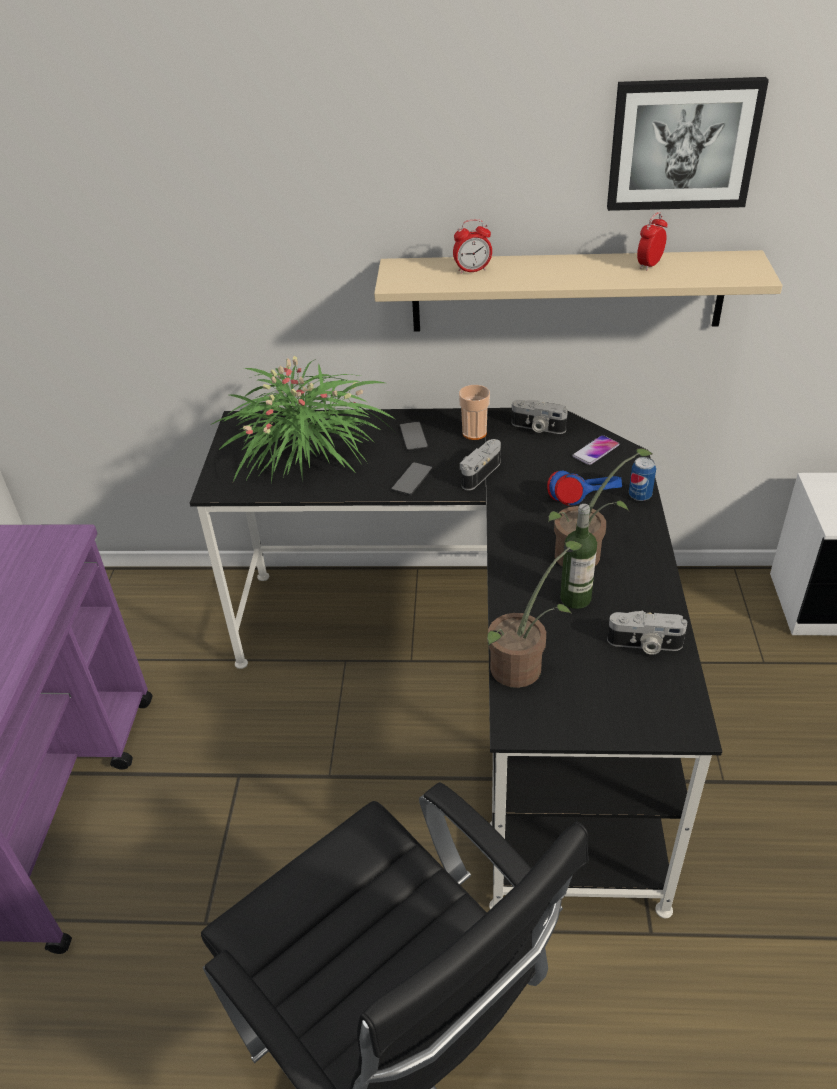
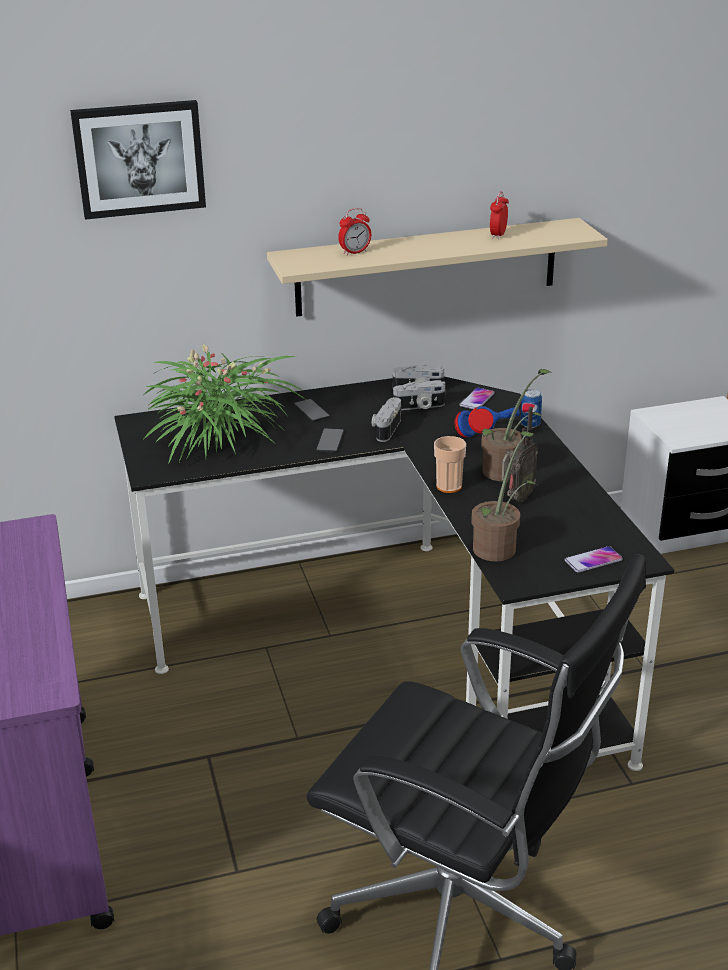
camera: 20 degrees left, 10 degrees down
cup [459,385,490,440] -> cup moved to [434,436,466,493]
bottle [560,504,597,609] -> radio [501,407,538,502]
picture [607,77,769,211] -> picture moved to [70,100,206,220]
camera [607,611,687,655] -> camera moved to [393,380,445,410]
none -> phone [564,546,623,573]

